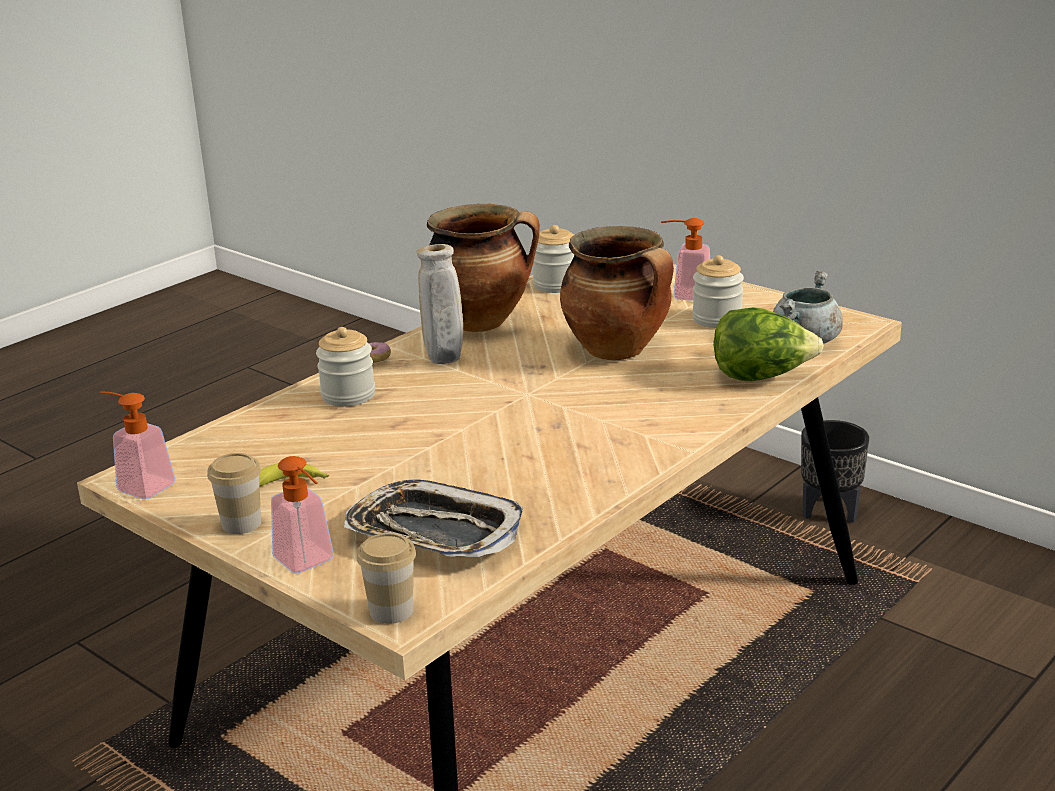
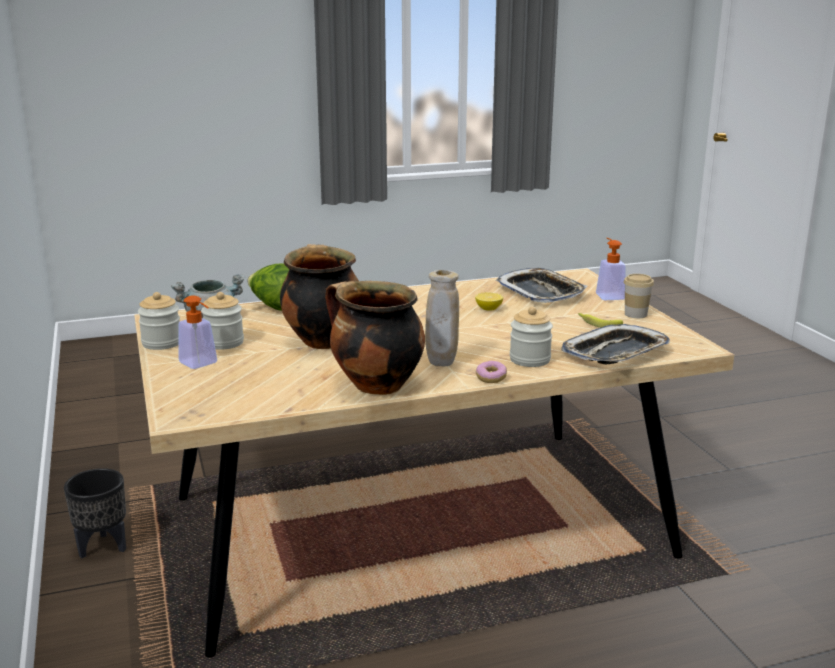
camera: 150 degrees left, 5 degrees down
soap dispenser [100,391,176,499] -> none
cup [357,533,416,624] -> none
jar [533,225,575,293] -> jar moved to [138,292,180,350]
none -> lemon [475,292,503,311]
none -> tray [561,324,670,364]

